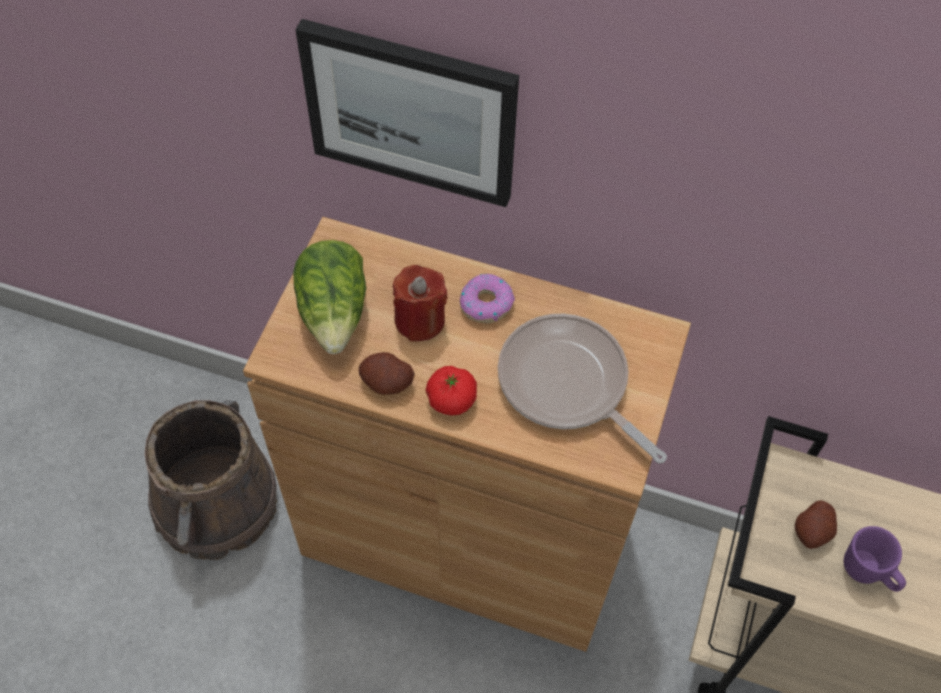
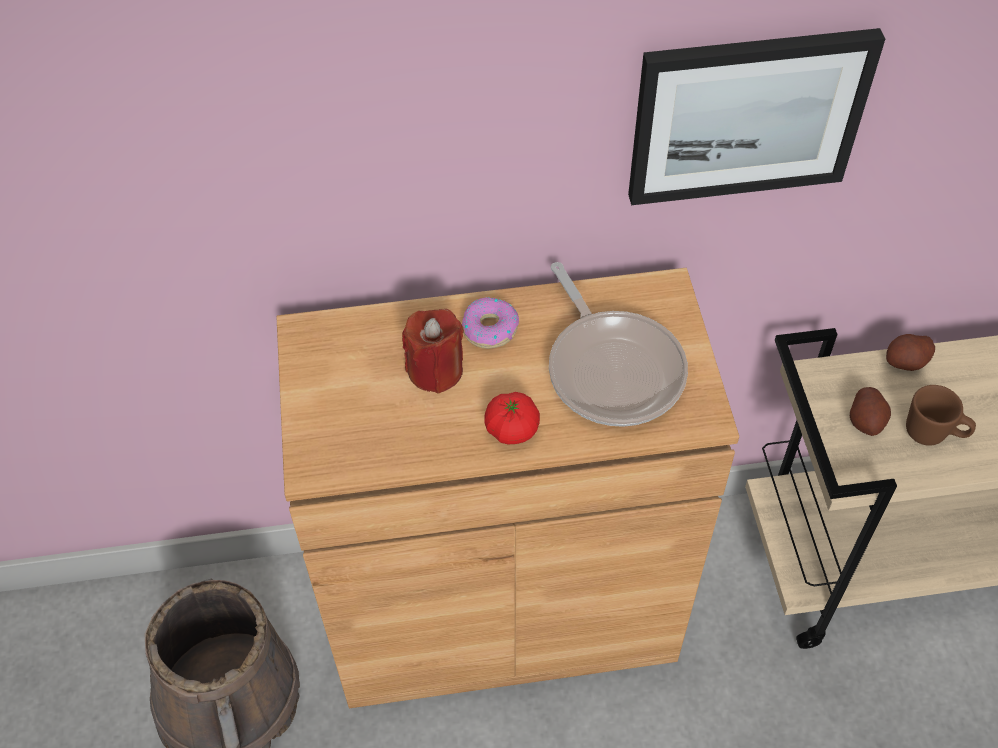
camera: 25 degrees left, 5 degrees down
lettuce [293,240,366,354] -> none
picture [295,19,519,207] -> picture moved to [628,28,885,205]
potato [359,352,415,395] -> potato moved to [886,334,935,371]
frying pan [498,314,667,464] -> frying pan turned 135 degrees counterclockwise [549,262,688,427]
purple mug [844,526,906,592] -> brown mug [906,385,976,446]

